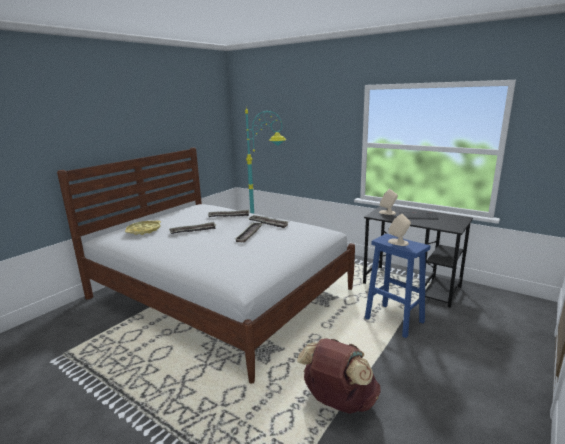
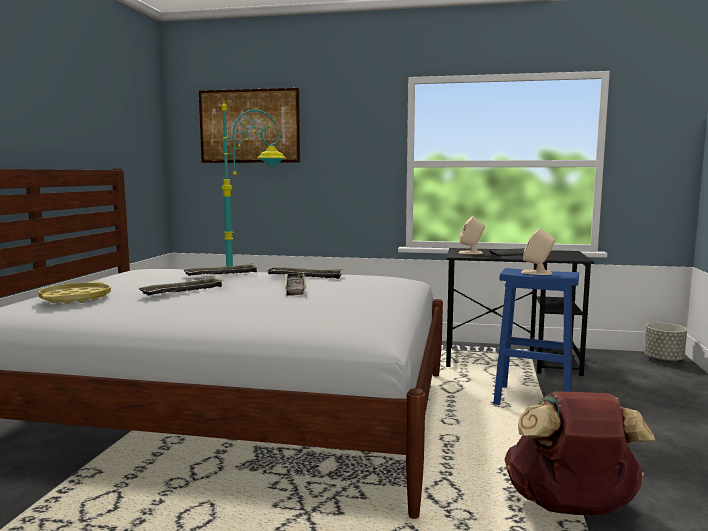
camera: 25 degrees left, 10 degrees down
none -> picture [199,88,300,163]
none -> grey planter [644,323,687,363]

